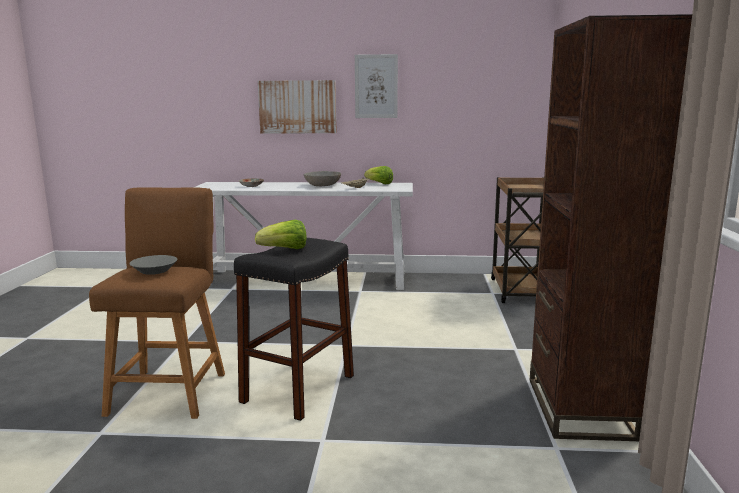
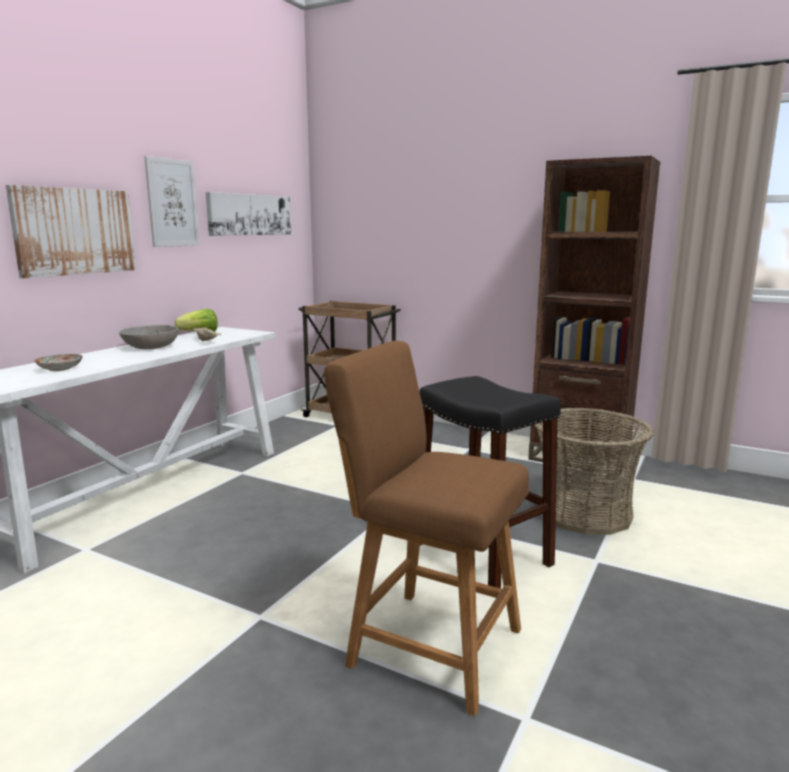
camera: 65 degrees left, 0 degrees up
grey bowl [129,255,177,275] -> none
lettuce [255,219,306,249] -> none
none -> picture [206,192,291,236]
none -> basket [535,408,654,535]

